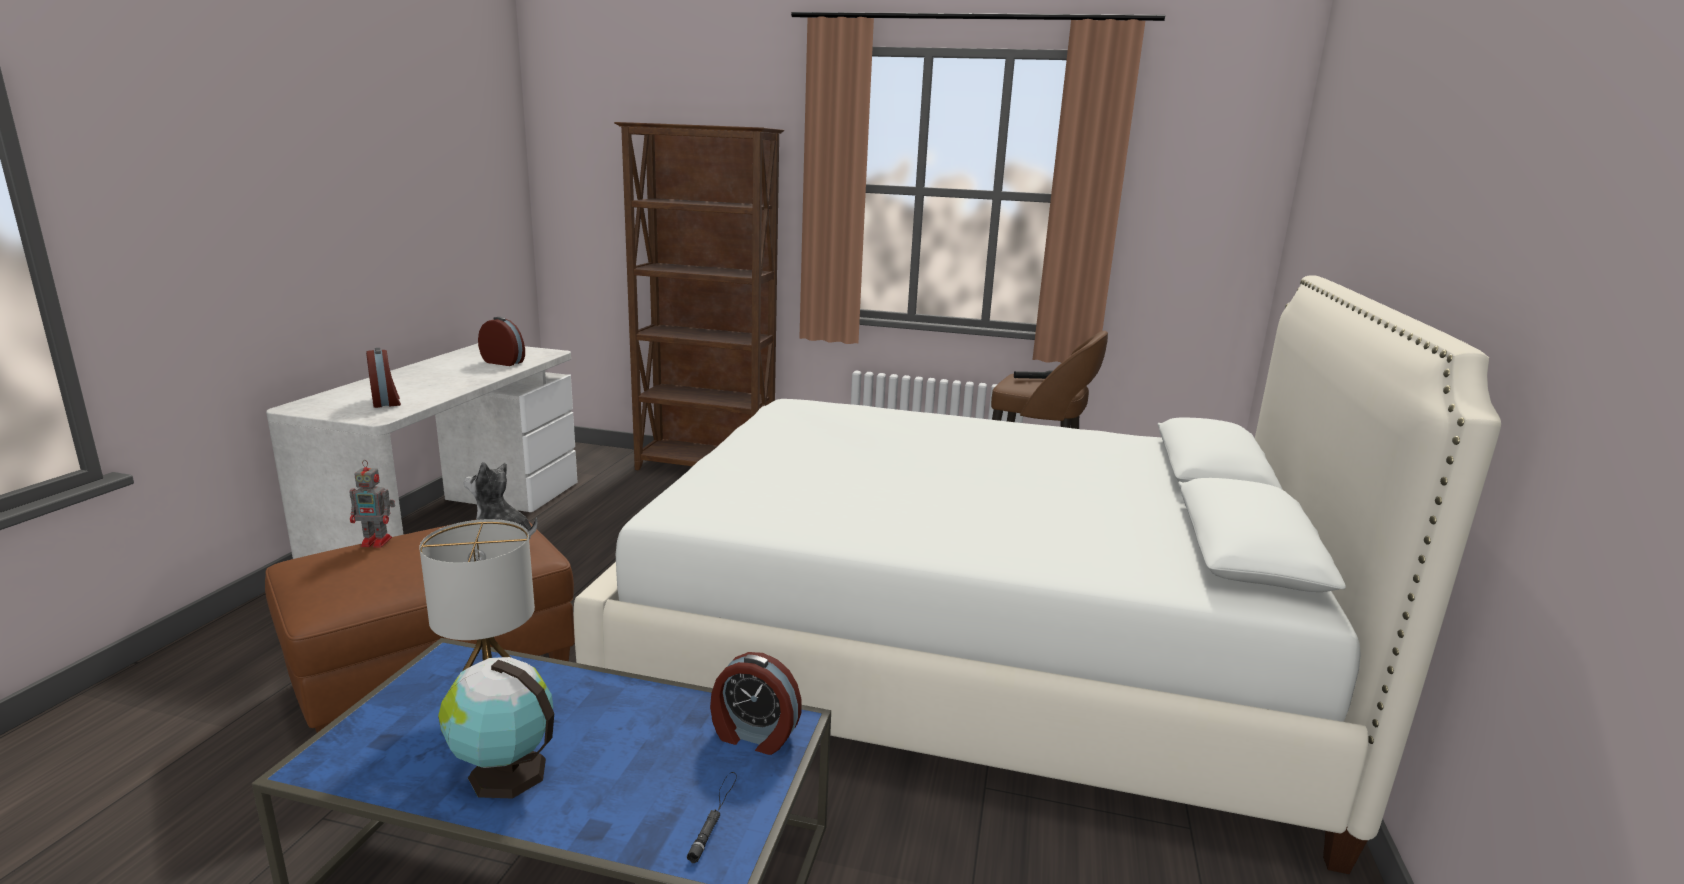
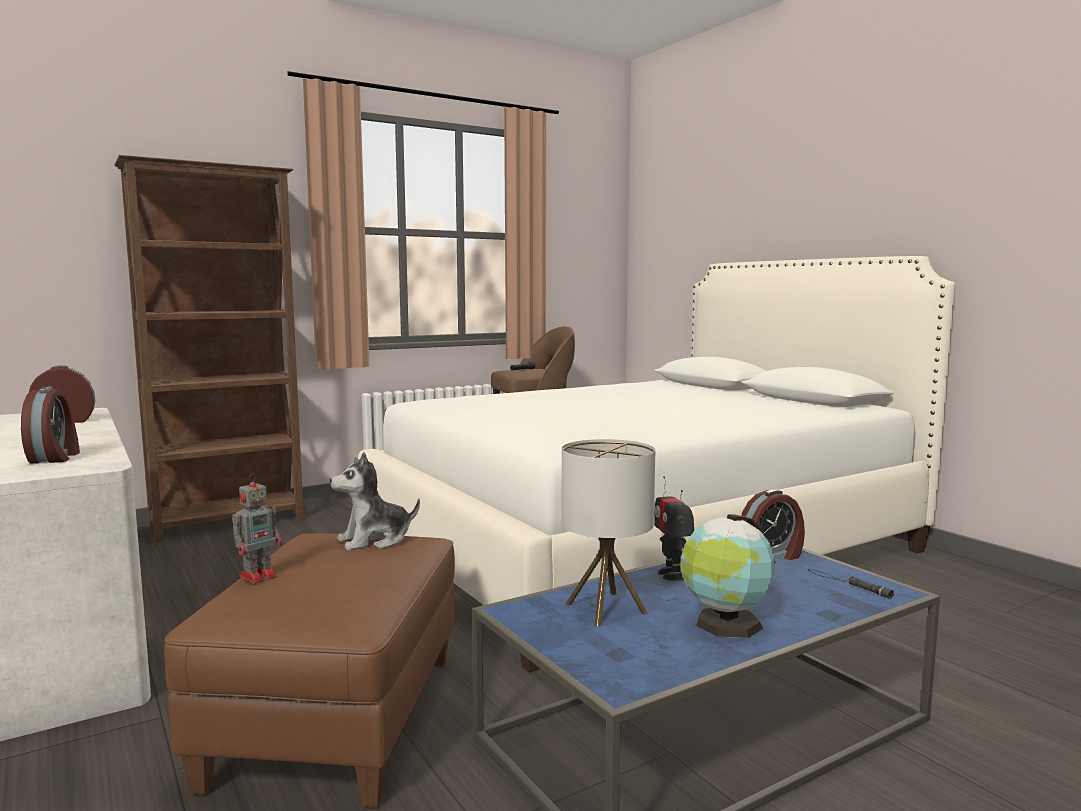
camera: 45 degrees left, 10 degrees down
alarm clock [366,348,401,408] -> alarm clock turned 60 degrees clockwise [21,386,80,464]
none -> toy robot [654,476,694,581]

